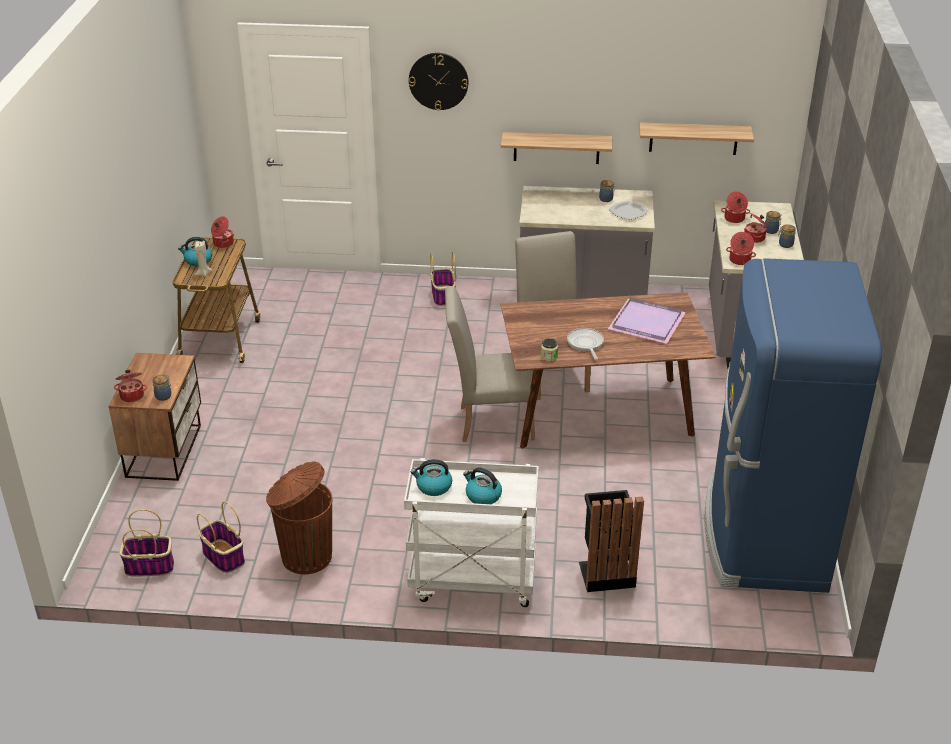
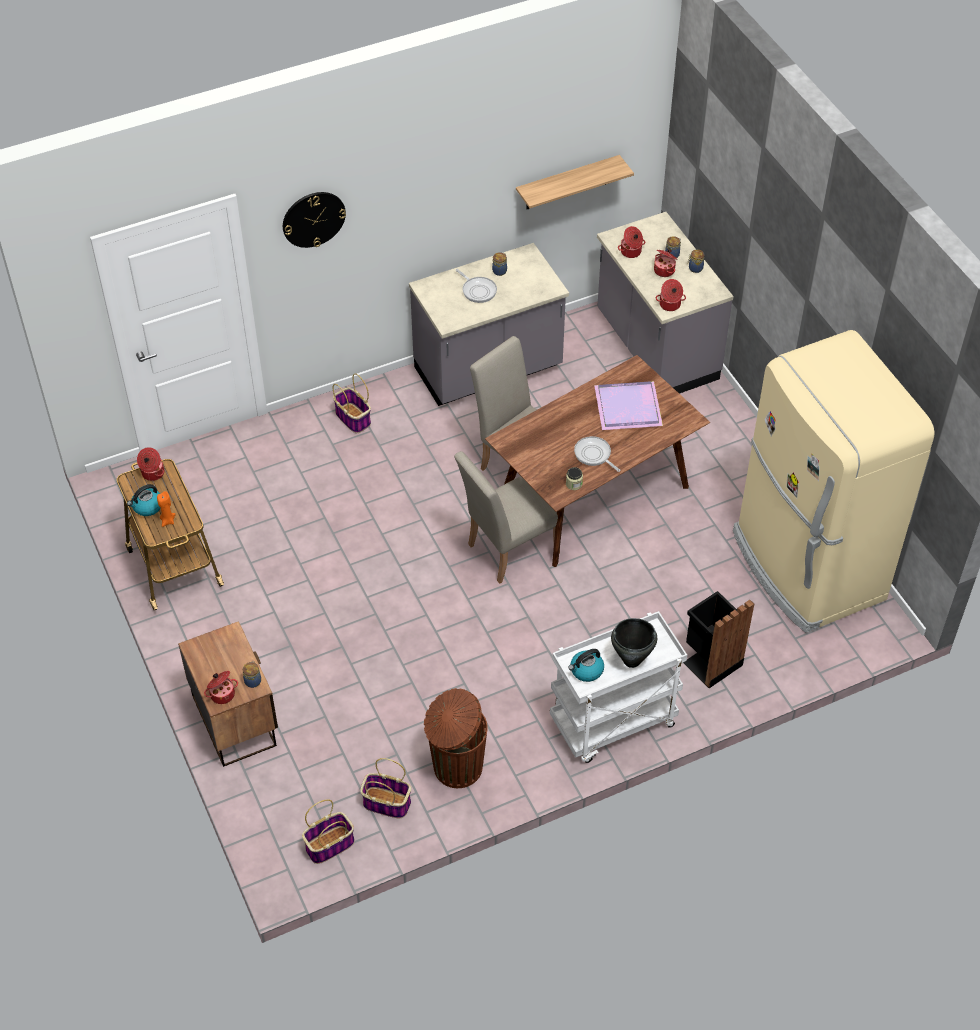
camera: 30 degrees left, 15 degrees up
beige candle [195,241,213,277] -> orange candle [157,491,176,527]
kettle [463,468,502,504] -> black cooking pot [611,618,657,668]
shelf [501,132,612,164] -> none
plate [609,200,649,220] -> none
blue fridge [705,258,882,593] -> beige fridge [733,330,935,633]
none -> frying pan [456,269,497,303]

